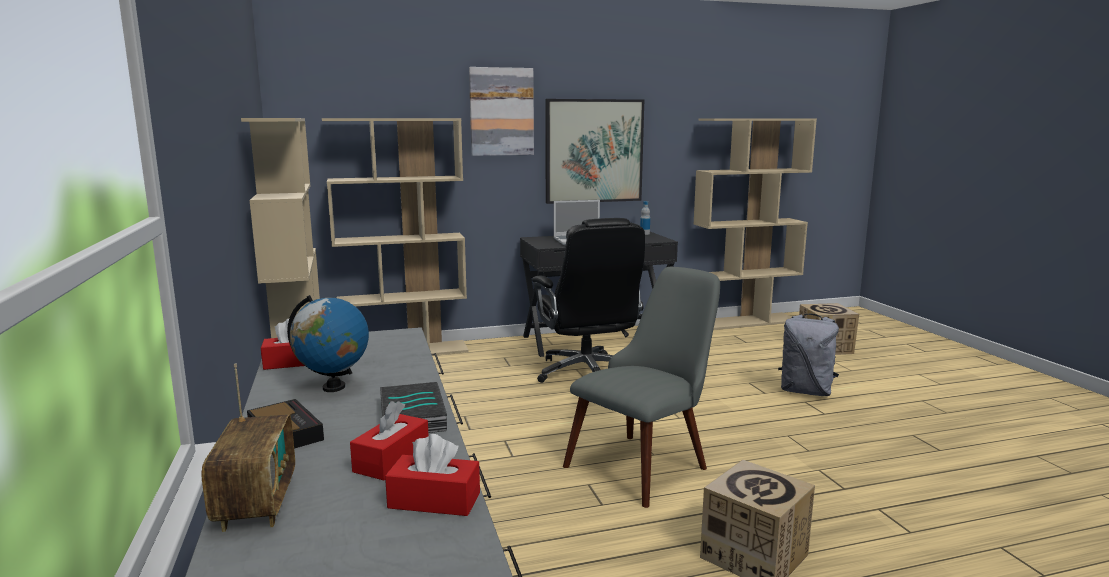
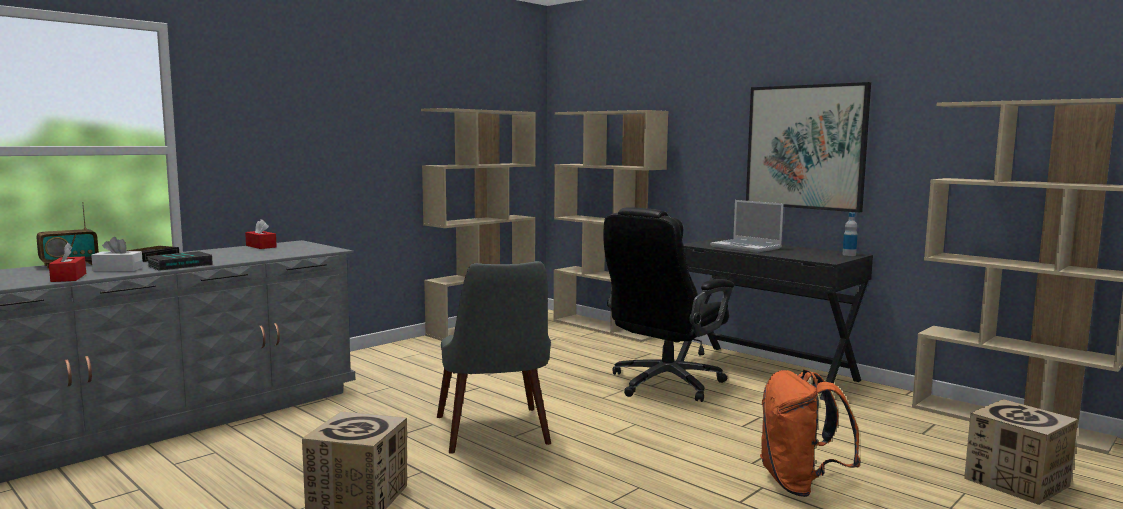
camera: 60 degrees right, 5 degrees down
globe [287,295,369,392] -> none
red tissue box [350,401,428,481] -> white tissue box [91,237,143,272]
picture [469,67,534,156] -> none
grey chair [563,267,720,508] -> grey chair turned 60 degrees clockwise [437,261,551,454]
grey backpack [778,314,839,396] -> orange backpack [760,369,861,497]

